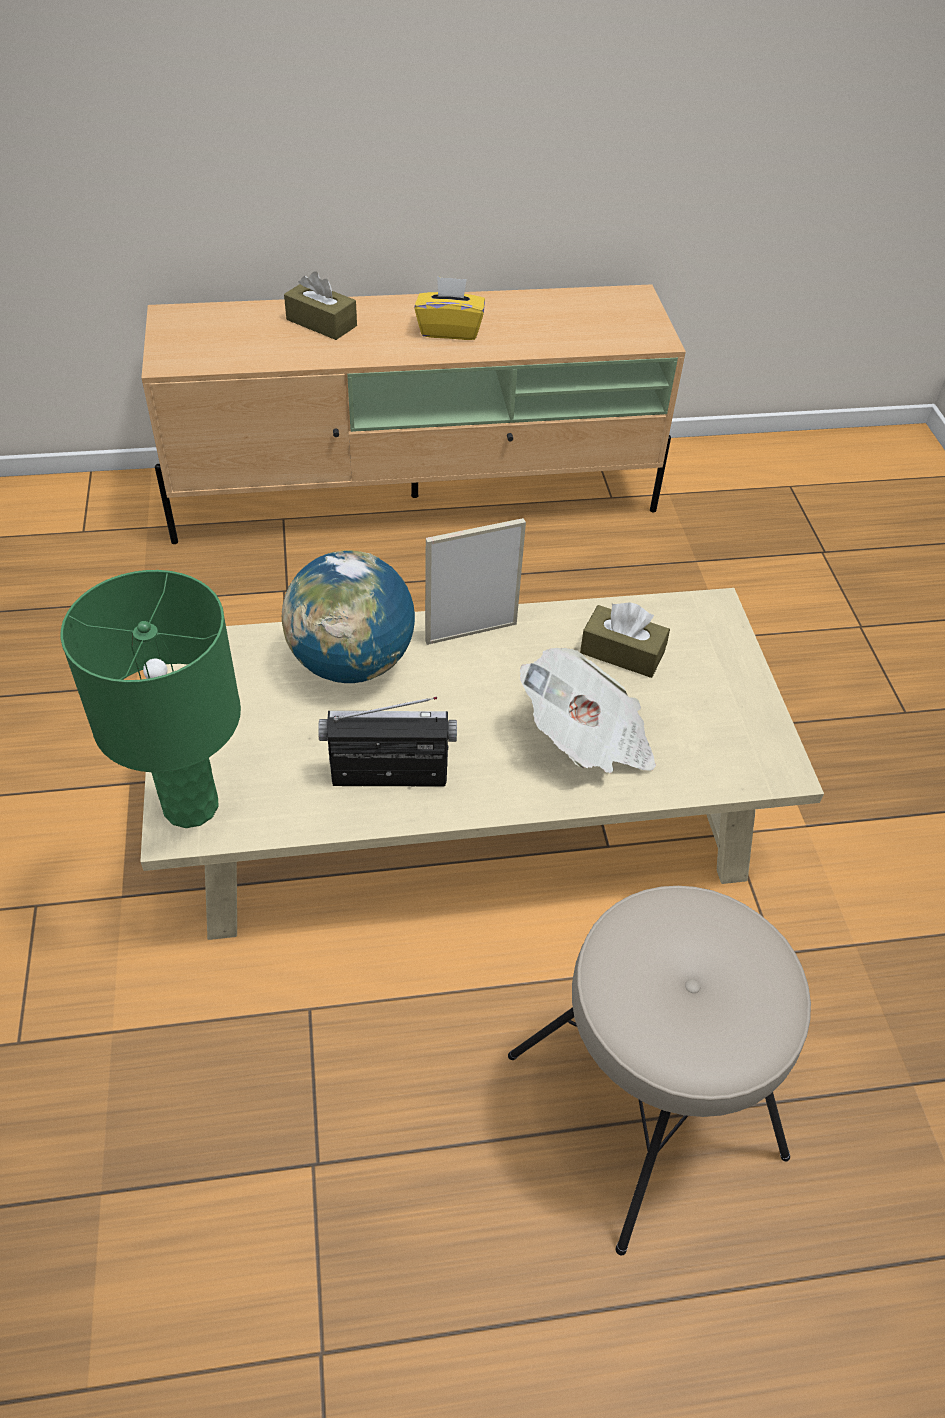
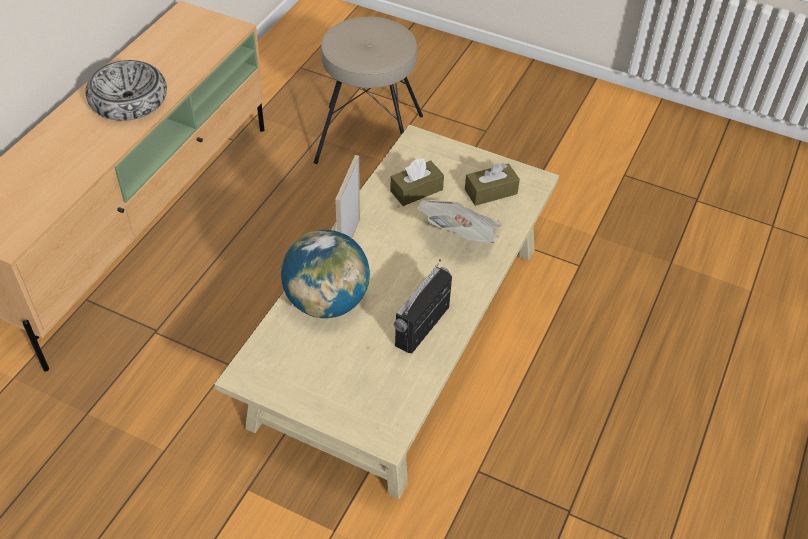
camera: 55 degrees left, 0 degrees up
green table lamp [61,570,241,828] -> none
brown tissue box [284,271,357,340] -> brown tissue box moved to [465,163,520,206]
yellow tissue box [414,276,485,340] -> bowl [86,60,167,121]
beige stool [508,886,811,1255] -> beige stool moved to [314,17,423,164]

